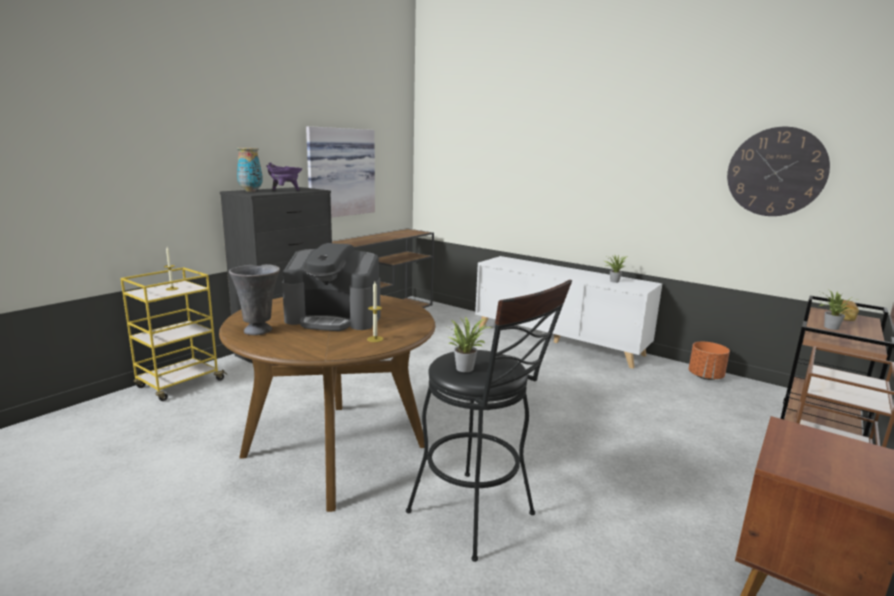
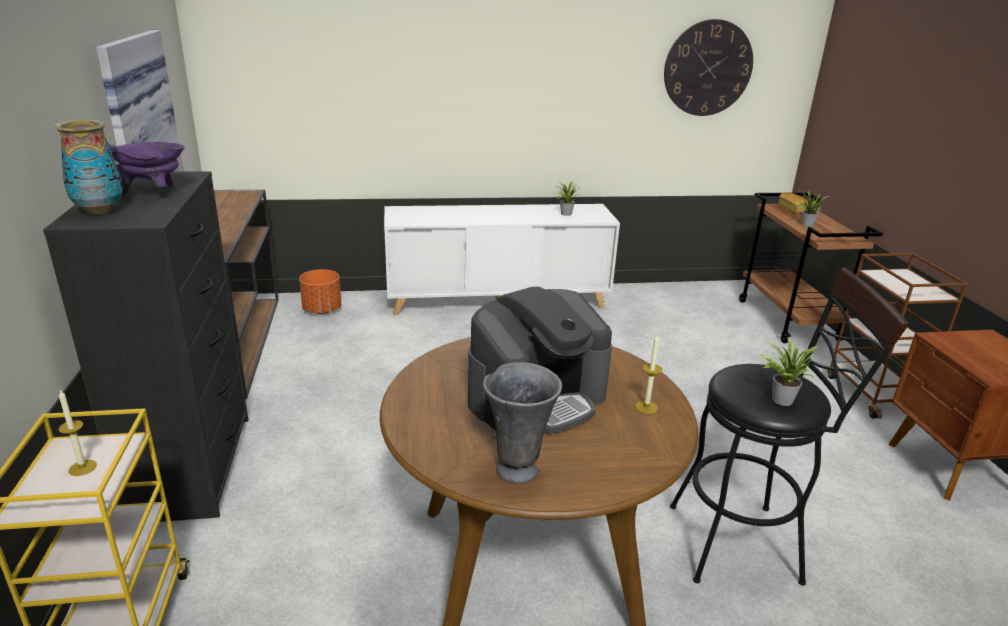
camera: 45 degrees left, 10 degrees up
orange planter [689,342,730,380] -> orange planter moved to [299,269,341,314]

